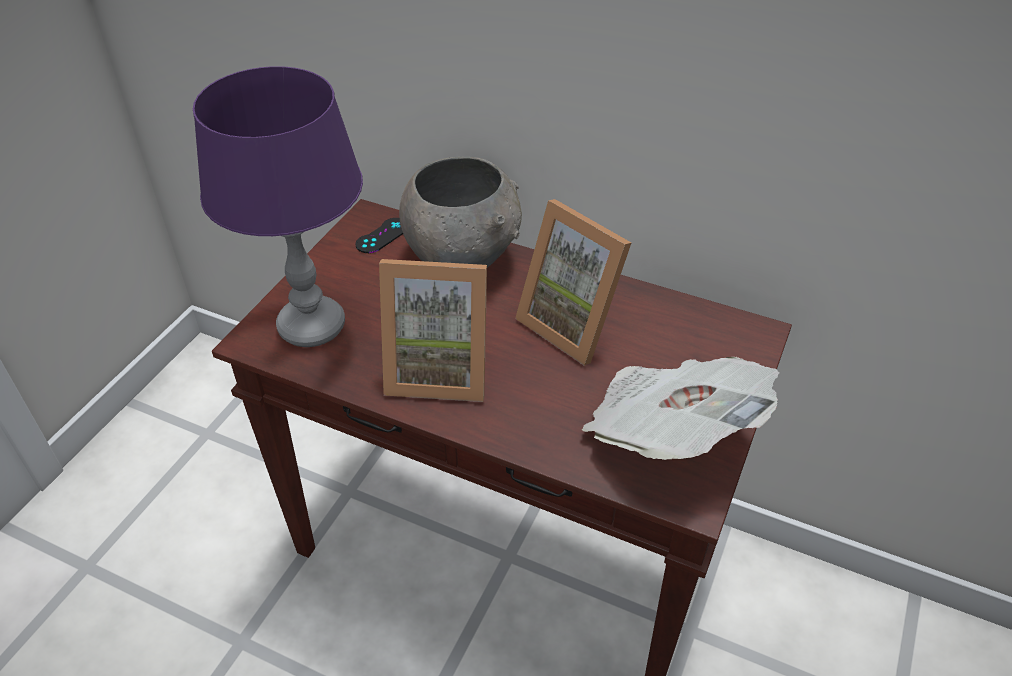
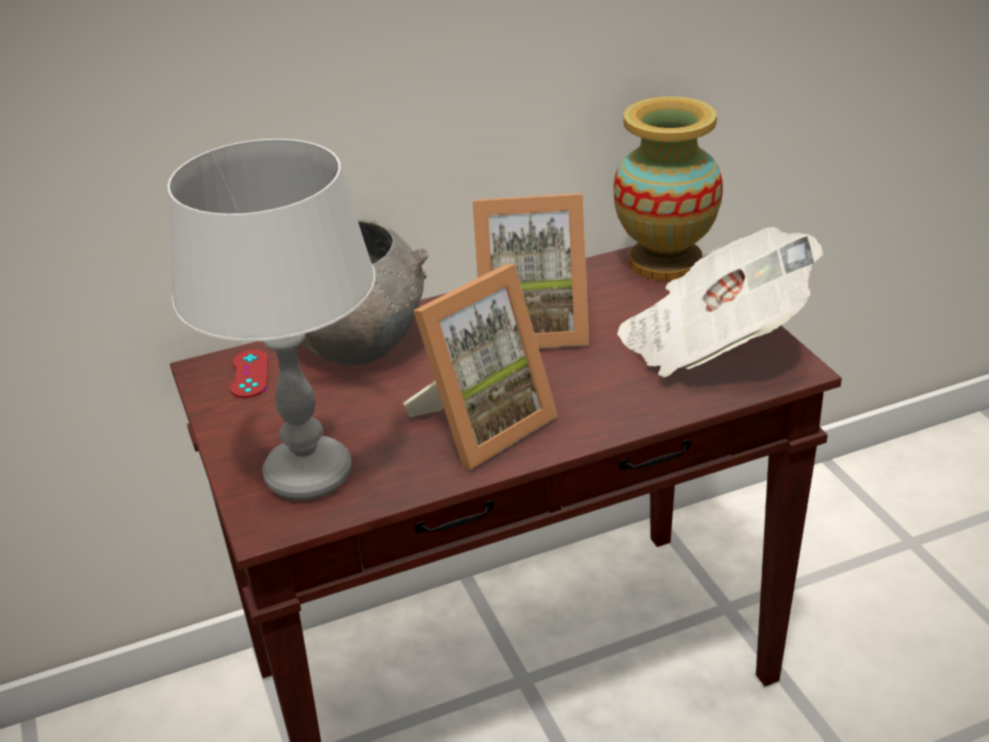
camera: 45 degrees left, 10 degrees down
purple table lamp [193,66,363,347] -> grey table lamp [167,139,375,500]
black game controller [355,218,403,253] -> red game controller [230,350,268,398]
none -> vase [613,96,723,281]

